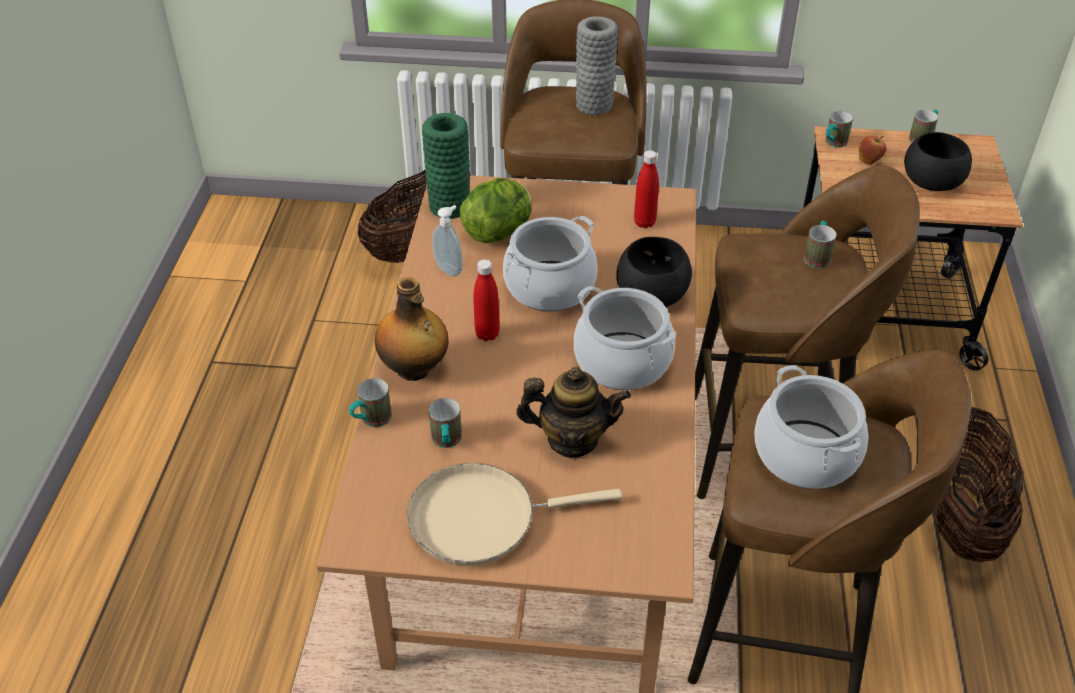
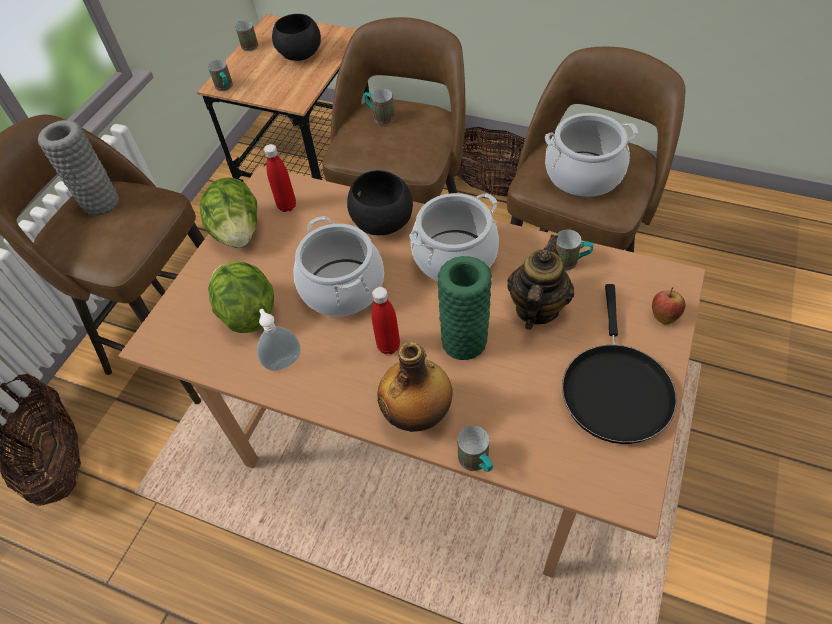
camera: 70 degrees left, 10 degrees up
beige frying pan [407,463,622,566] -> black frying pan [562,284,677,444]
green vase [422,113,470,219] -> green vase moved to [437,256,492,360]
mug [429,398,462,448] -> mug moved to [556,229,594,271]
apple [859,135,886,164] -> apple moved to [652,287,686,325]
none -> lettuce [200,177,257,248]

